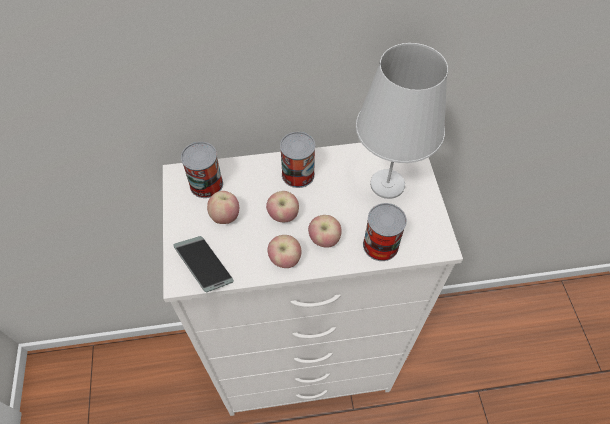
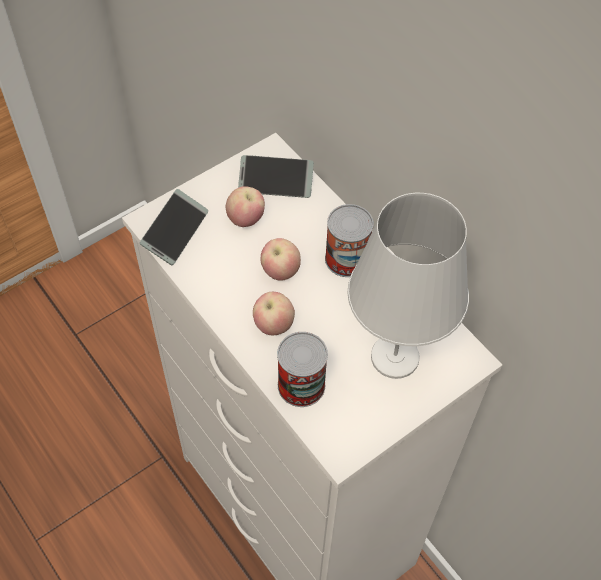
camera: 60 degrees right, 0 degrees up
can [181,142,223,198] -> phone [238,155,314,198]
apple [267,235,302,268] -> none

